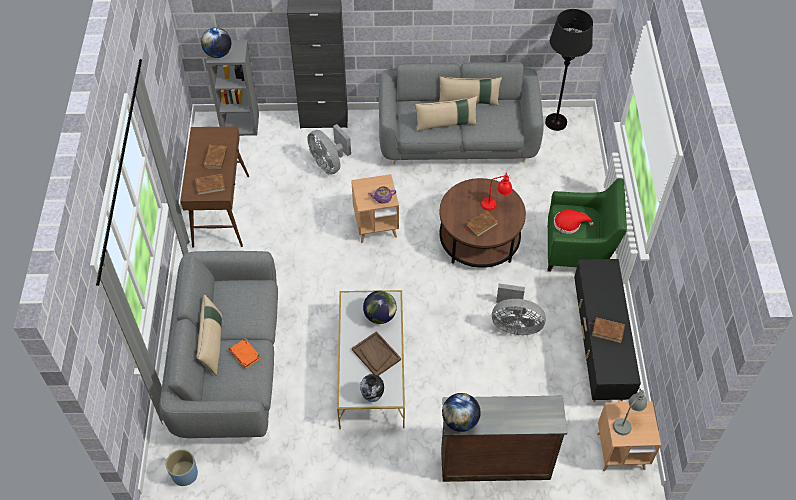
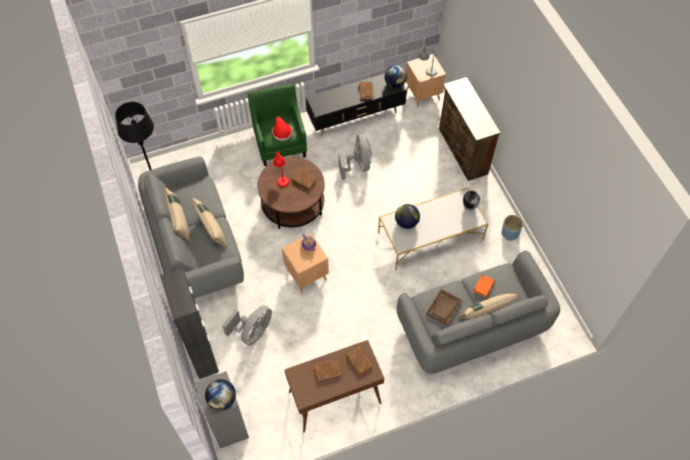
camera: 110 degrees left, 5 degrees up
blue planter [166,449,198,486] -> blue planter moved to [502,215,523,241]
brown tray [352,331,401,376] -> brown tray moved to [426,289,463,325]
globe [442,393,481,432] -> globe moved to [384,65,407,88]

